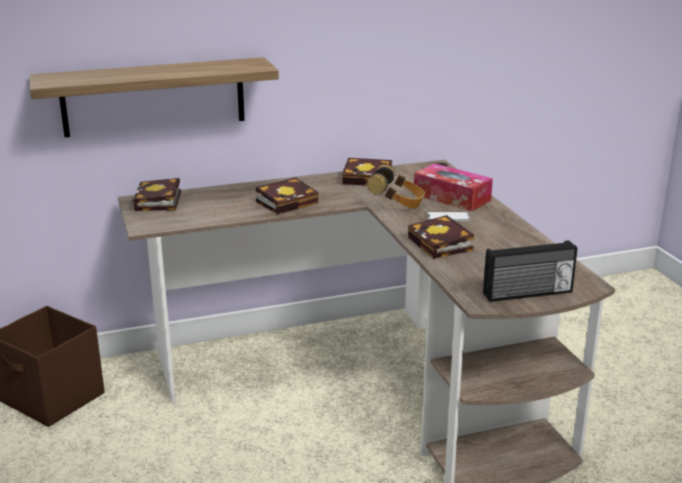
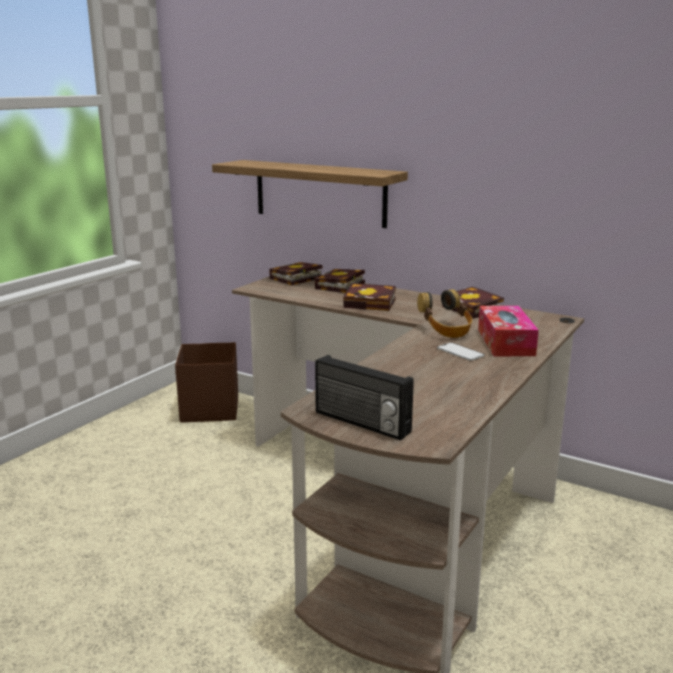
camera: 50 degrees right, 5 degrees down
book [408,215,474,259] -> book moved to [315,269,365,293]

